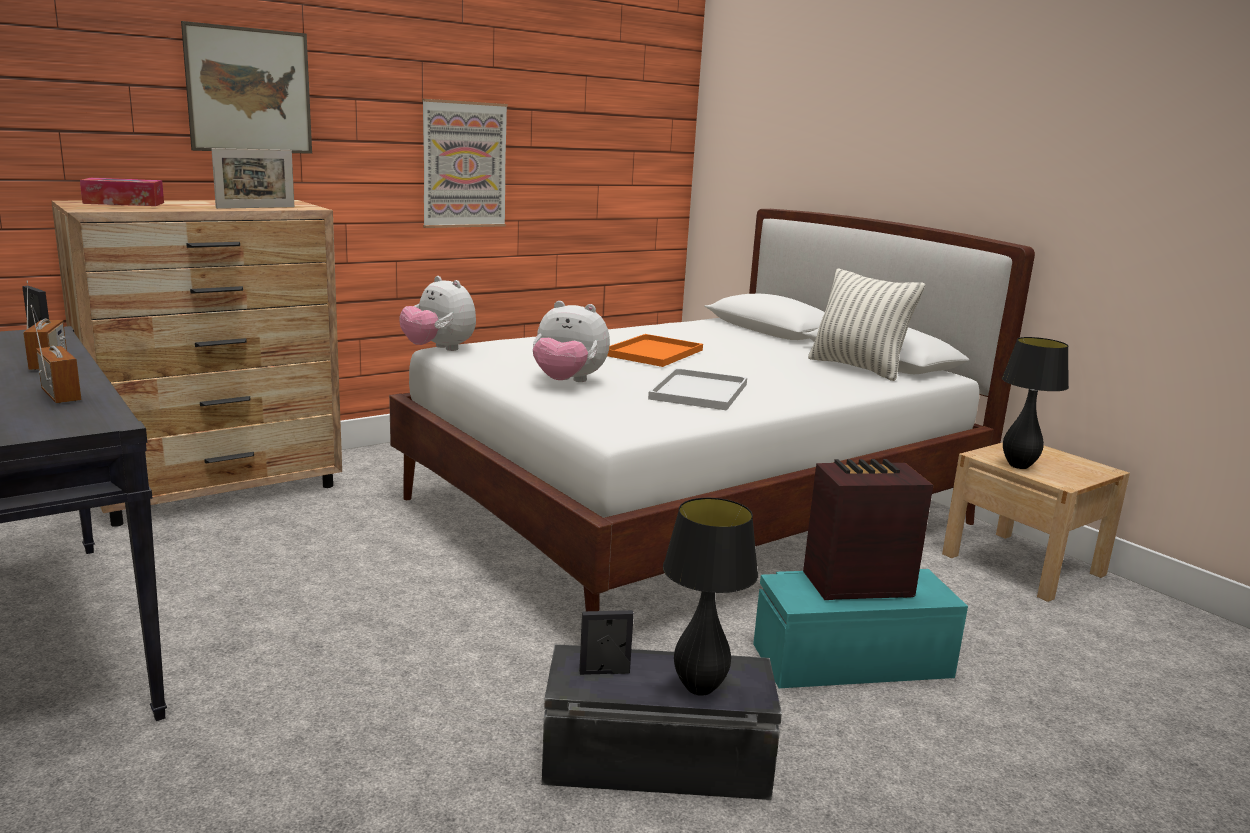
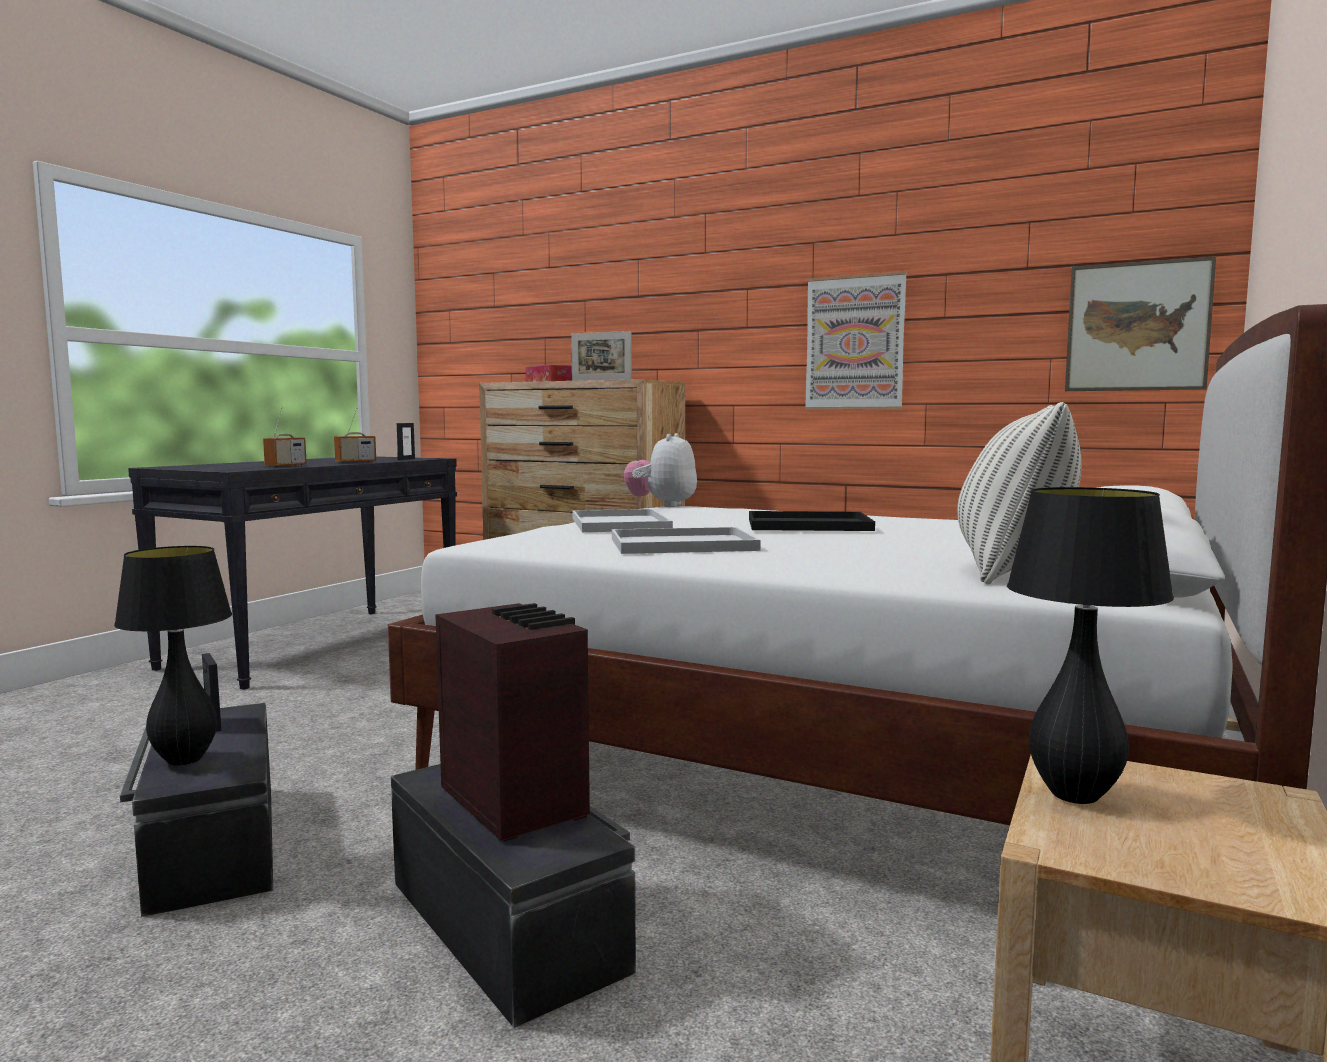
camera: 65 degrees right, 10 degrees down
picture [181,21,312,154] -> picture moved to [1065,256,1216,391]
plush toy [533,301,610,382] -> white tray [573,509,673,532]
orange tray [607,334,703,367] -> black tray [749,511,875,531]
turquoise storage box [753,569,968,688] -> black storage box [391,764,636,1028]

